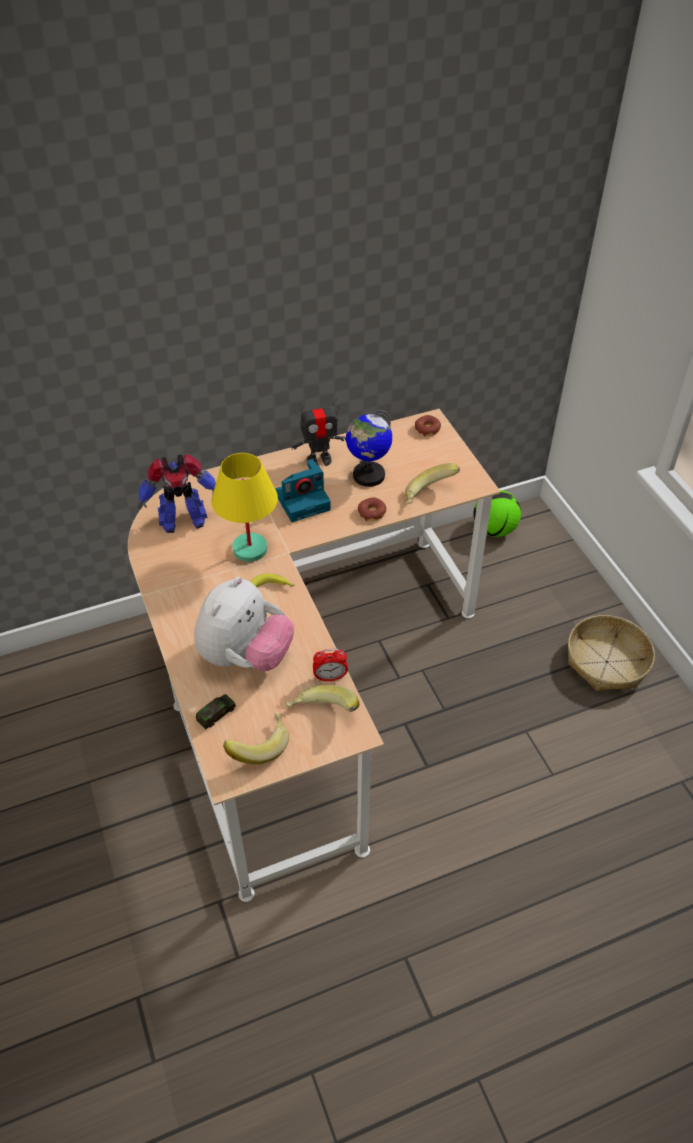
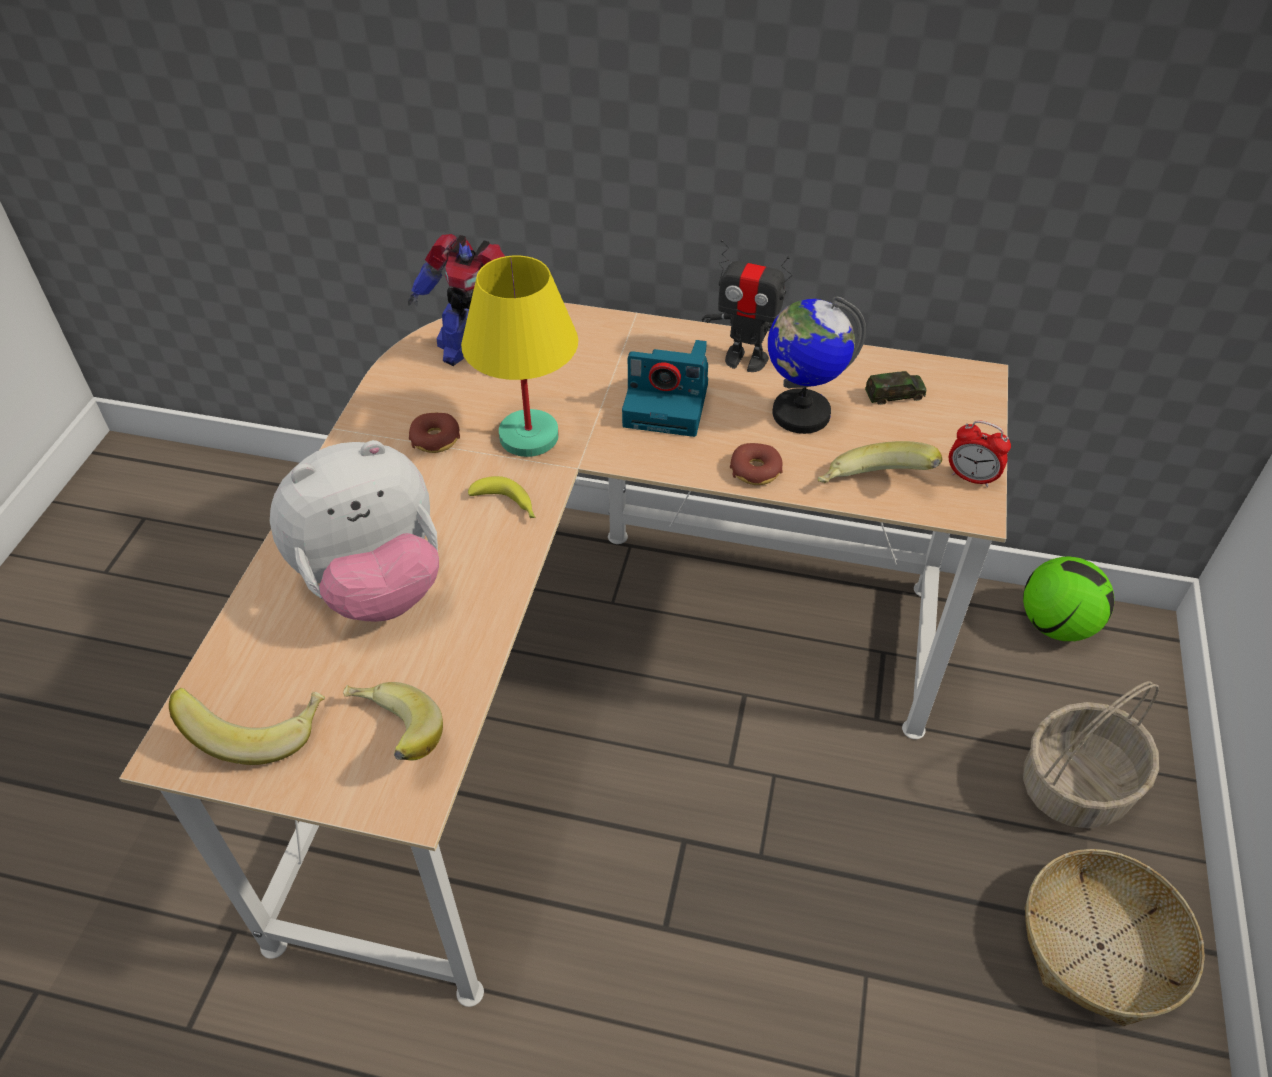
camera: 35 degrees right, 0 degrees up
toy car [196,694,236,730] -> toy car moved to [865,371,927,405]
alarm clock [313,649,348,682] -> alarm clock moved to [949,420,1011,487]
donut [415,415,441,436] -> donut moved to [409,413,460,453]
none -> basket [1023,681,1159,828]

